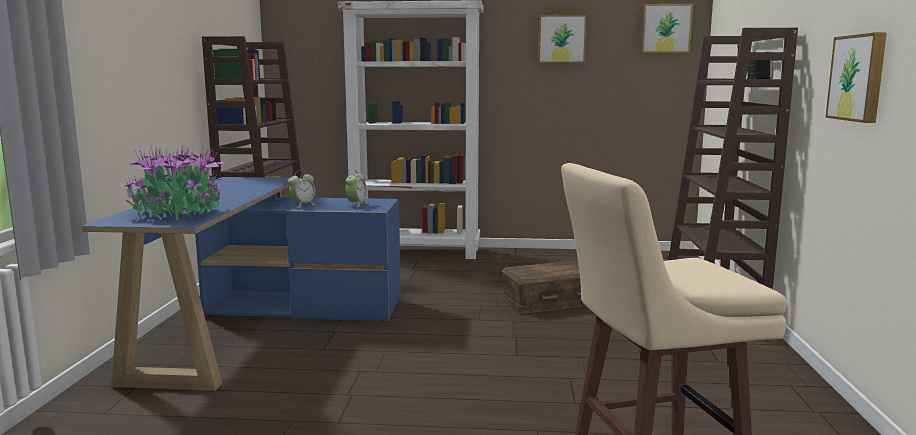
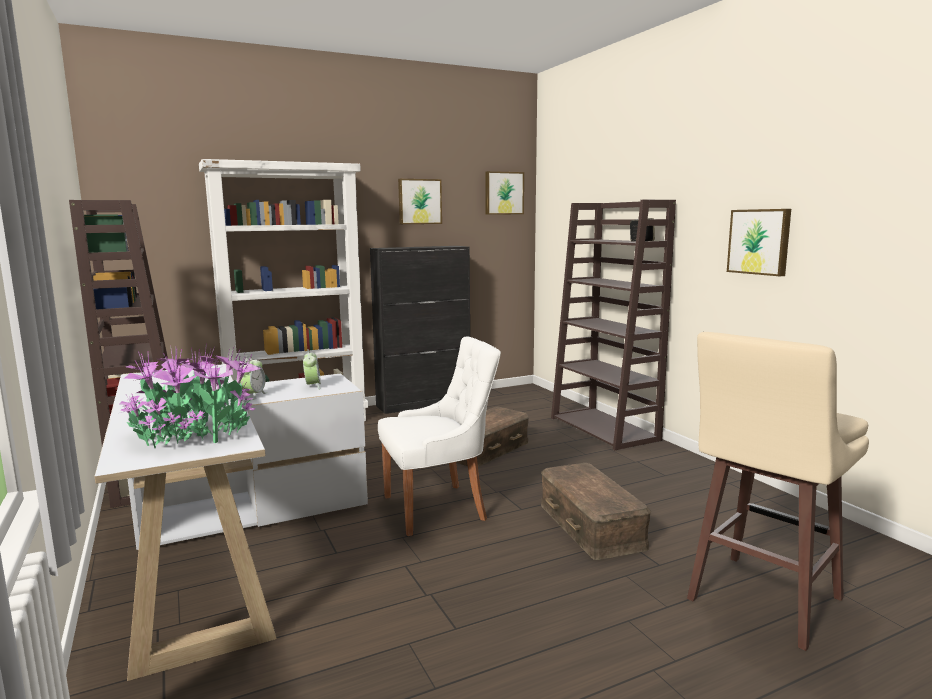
camera: 30 degrees left, 0 degrees up
blue desk [82,177,401,391] -> white desk [95,364,368,681]
none -> black cabinet [370,246,470,414]
none -> white chair [378,337,501,536]
none -> brown storage box [541,463,651,560]

